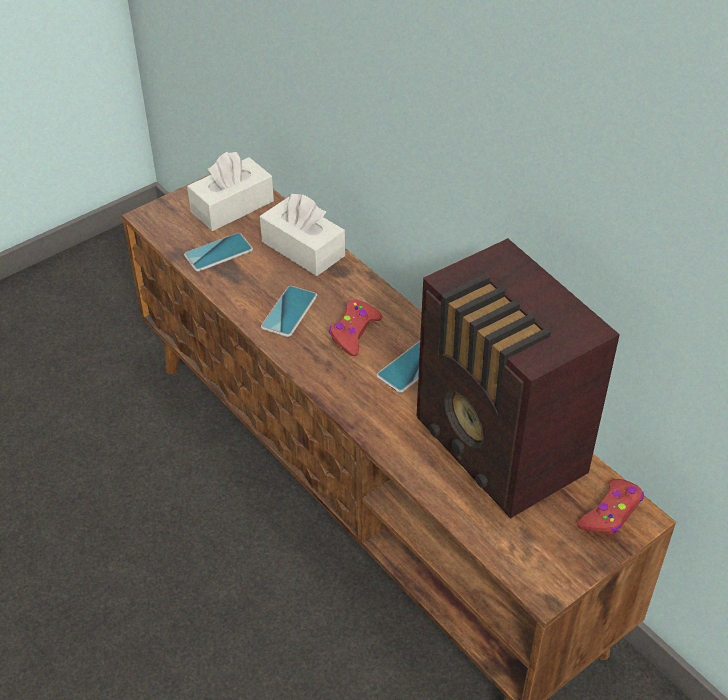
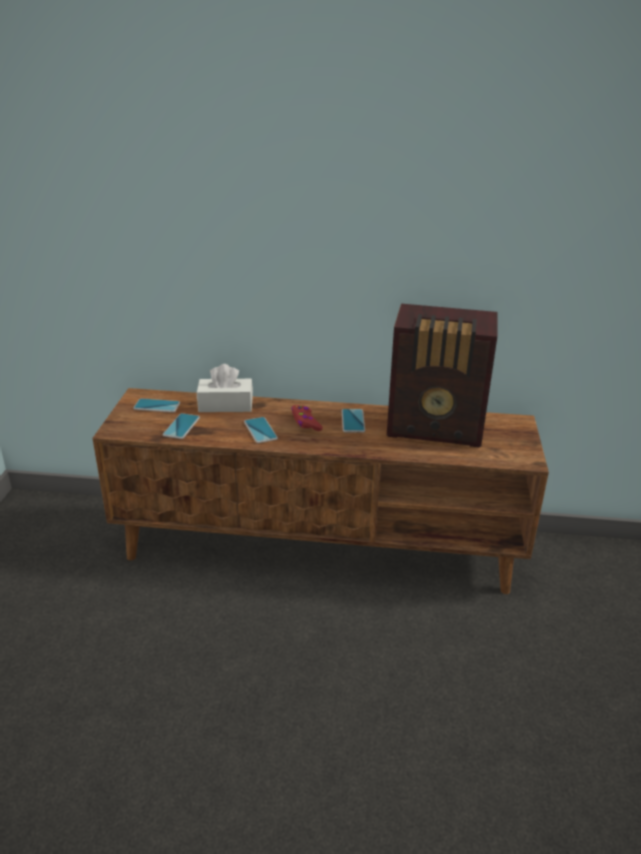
camera: 45 degrees left, 15 degrees down
white tissue box [187,152,274,231] -> phone [133,398,180,413]
red game controller [577,479,644,534] -> none

